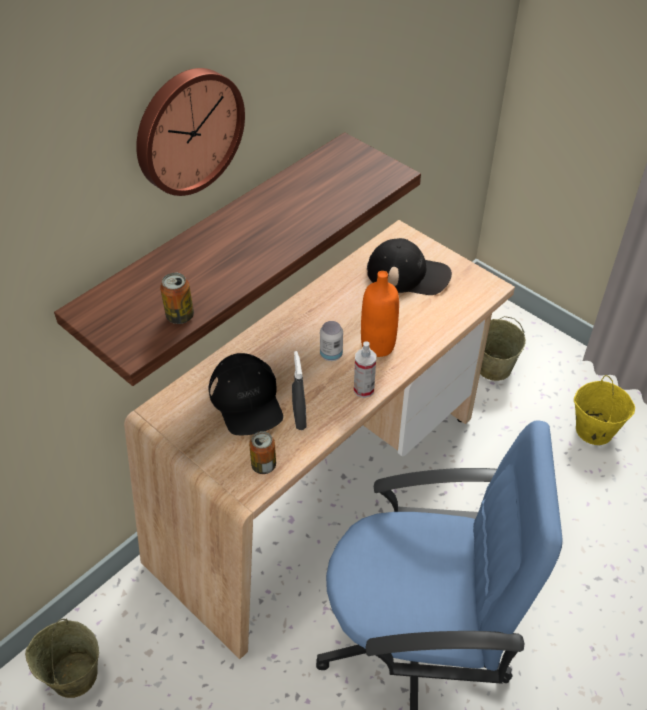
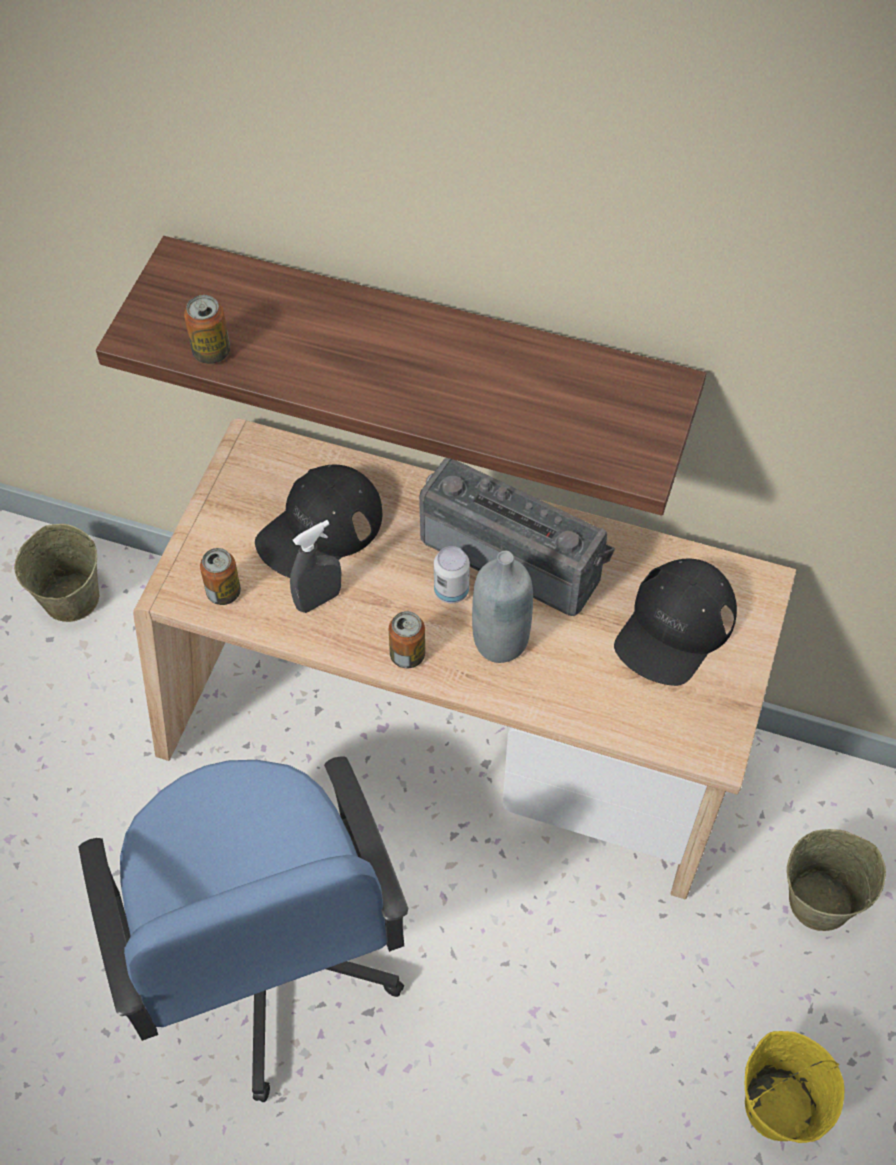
camera: 65 degrees right, 10 degrees up
wall clock [136,68,245,196] -> none
spray bottle [354,341,376,398] -> can [389,611,425,668]
orange bottle [361,271,399,357] -> grey bottle [472,551,533,663]
black cap [367,238,452,295] -> black cap turned 45 degrees clockwise [614,558,737,686]
none -> radio [419,458,615,616]

